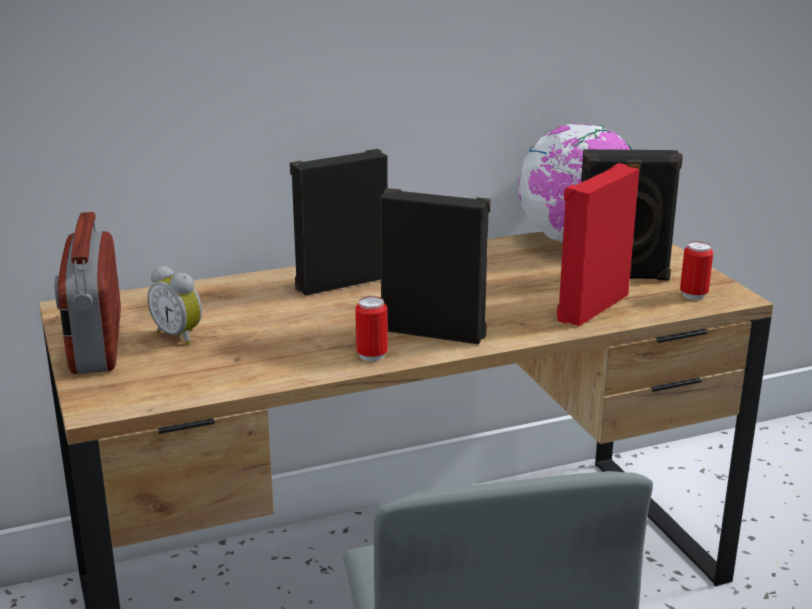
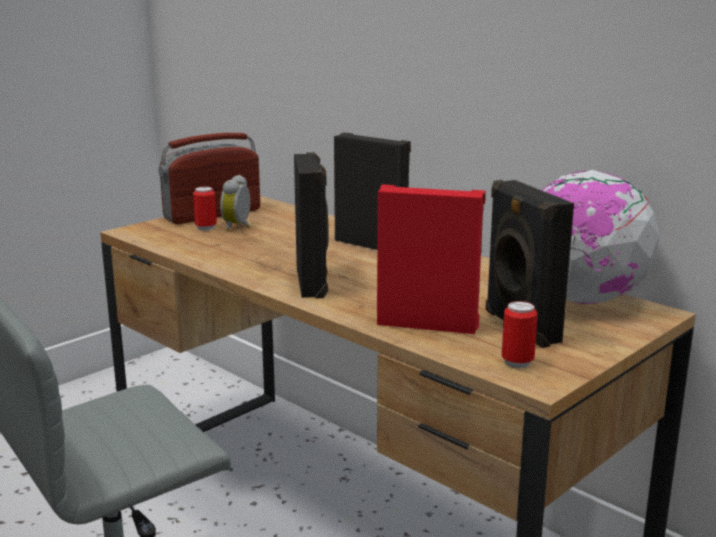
camera: 65 degrees right, 5 degrees down
can [355,296,388,361] -> can moved to [193,186,217,231]

